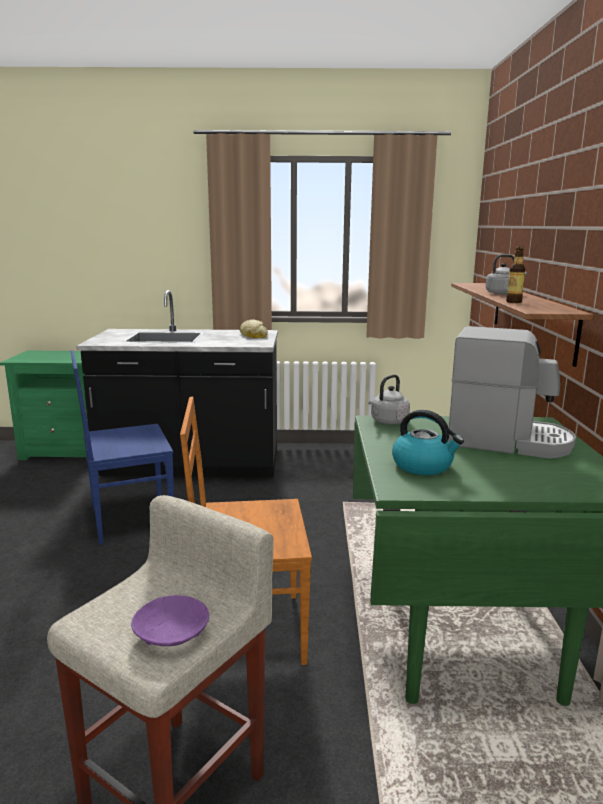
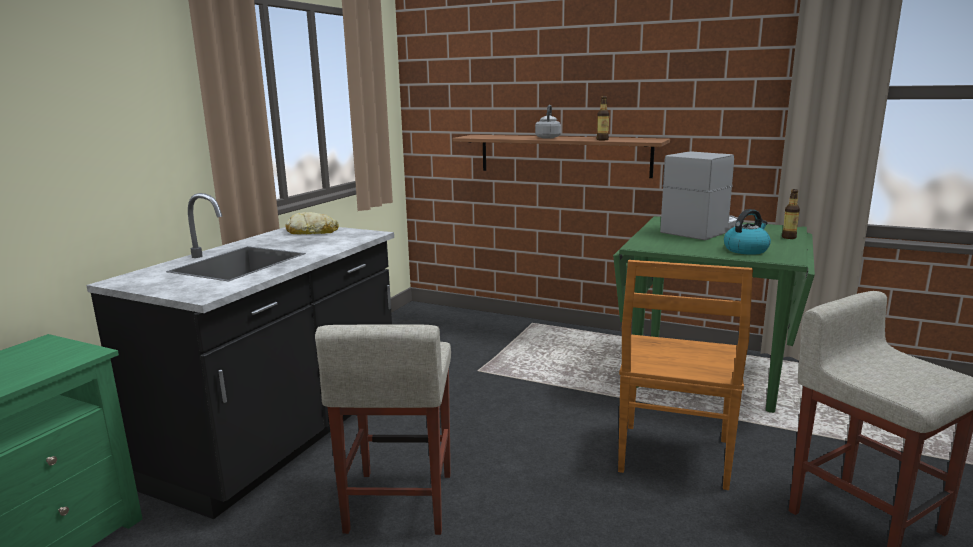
camera: 65 degrees left, 0 degrees up
blue chair [70,350,174,545] -> beige stool [315,324,451,535]
purple bowl [131,595,209,646] -> none
grey kettle [368,375,410,424] -> none
none -> bottle [782,189,800,239]

